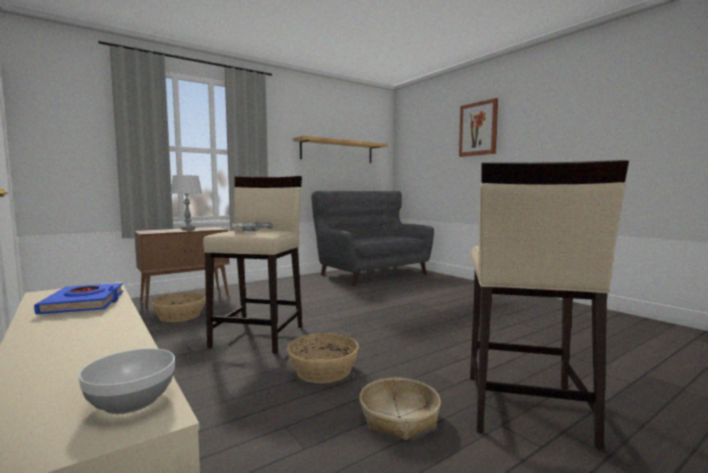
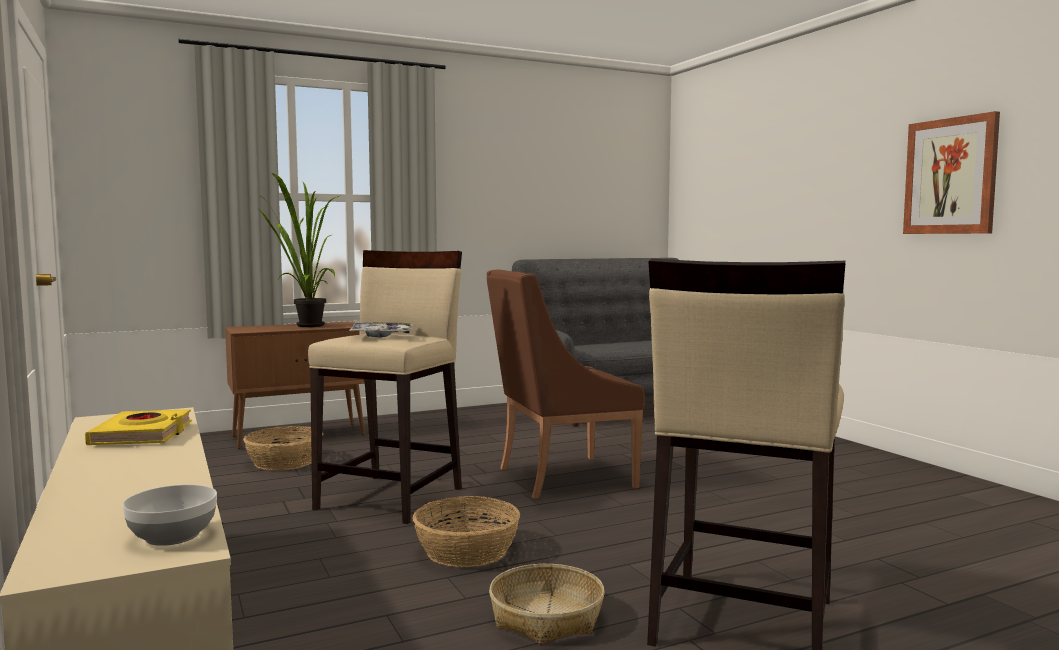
camera: 10 degrees right, 0 degrees up
blue book [34,283,123,314] -> yellow book [85,409,192,445]
grey table lamp [170,175,202,230] -> potted plant [259,173,339,327]
shelf [293,136,388,163] -> none
picture [459,98,498,157] -> picture moved to [903,111,1000,234]
none -> brown armchair [487,269,645,499]

